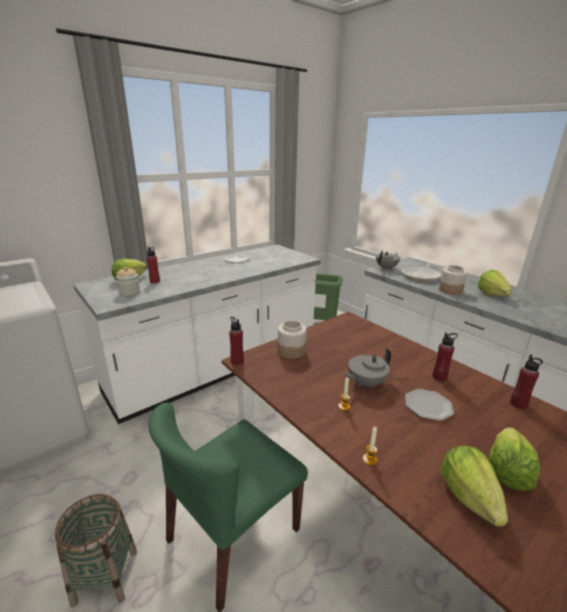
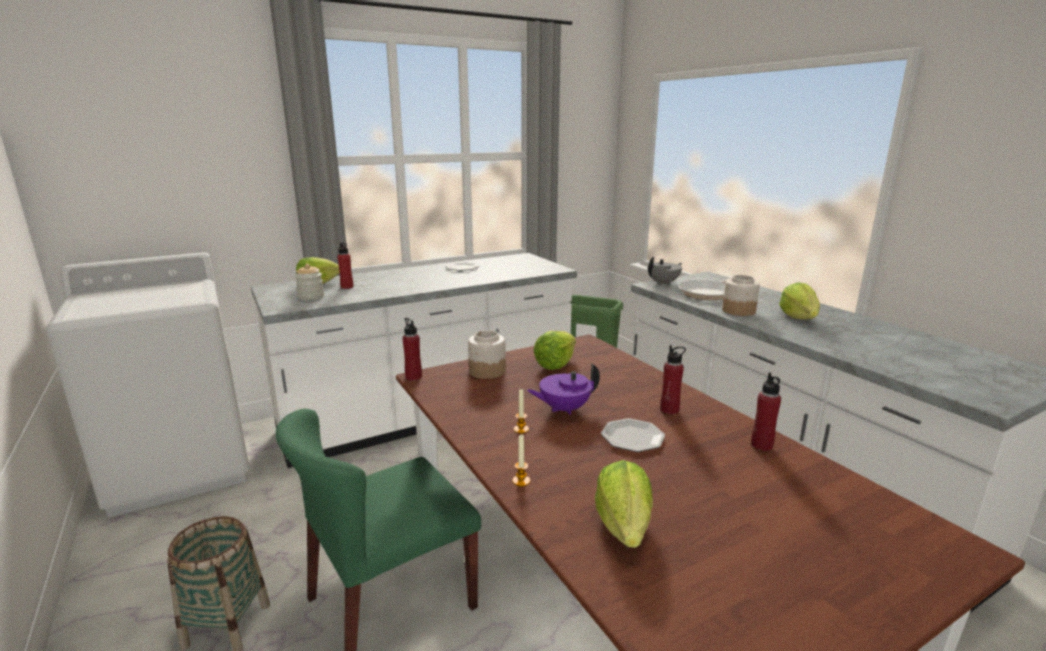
camera: 10 degrees right, 5 degrees down
grey teapot [343,348,391,389] -> purple teapot [527,363,600,415]
lettuce [489,427,540,491] -> lettuce moved to [534,331,576,370]

